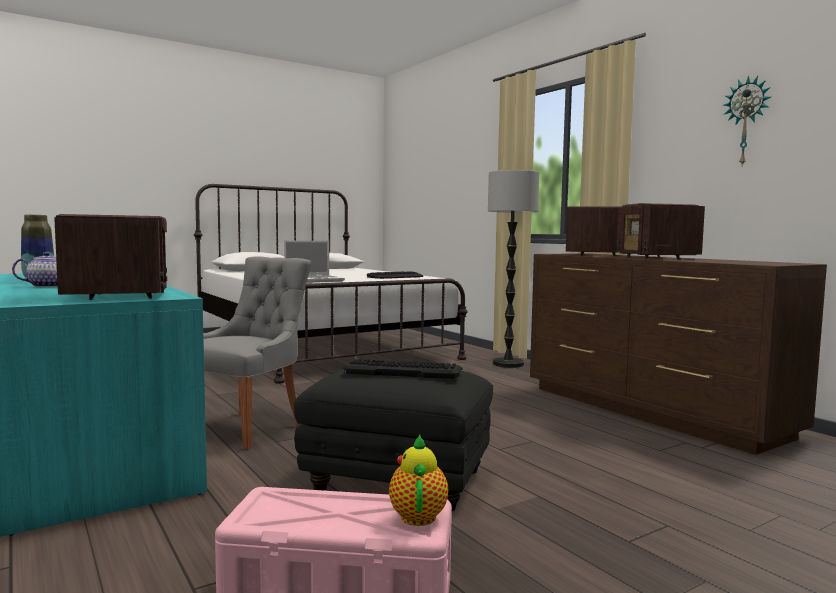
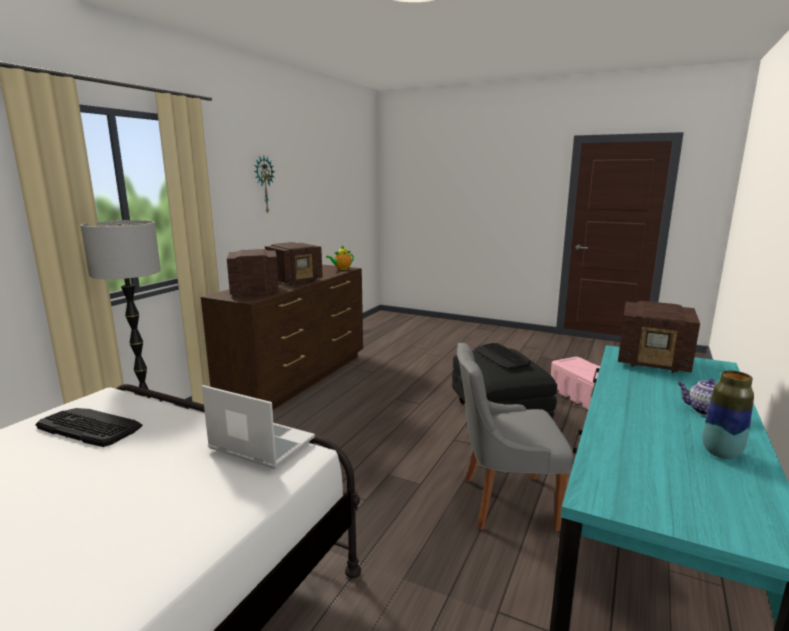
camera: 120 degrees left, 10 degrees up
radio [54,214,167,300] -> radio turned 105 degrees counterclockwise [618,301,700,373]
teapot [389,434,448,526] -> teapot moved to [326,245,354,270]

